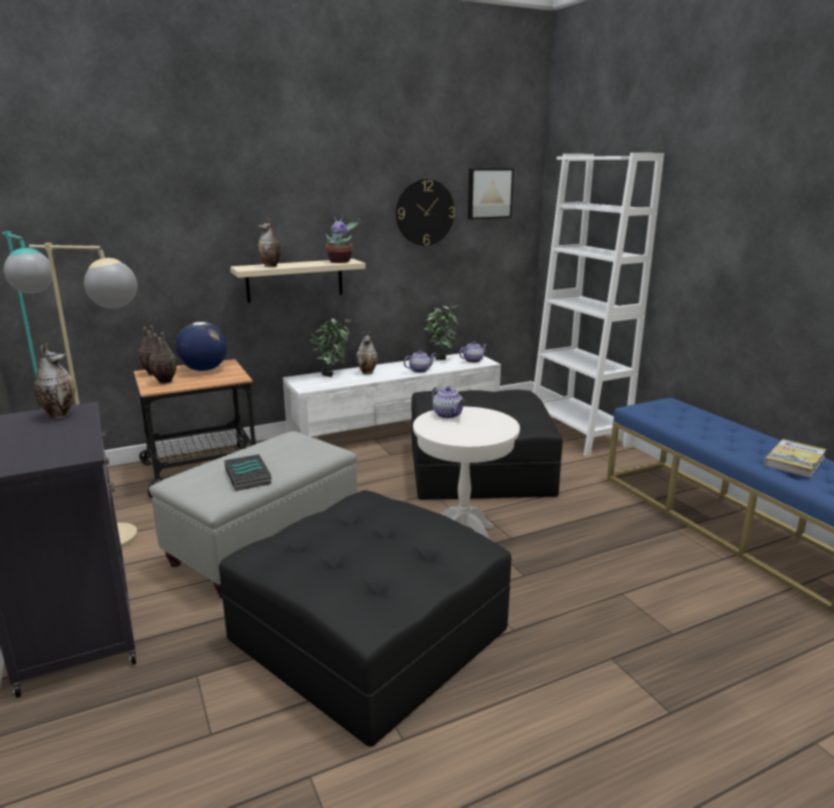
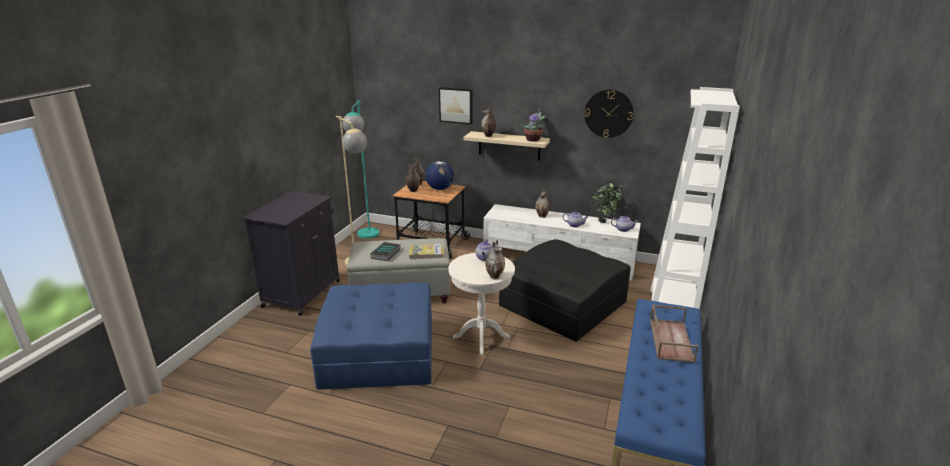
camera: 45 degrees right, 5 degrees up
vase [33,343,75,419] -> vase moved to [486,240,505,279]
black ottoman [219,490,512,747] -> blue ottoman [310,282,432,390]
potted plant [309,318,351,377] -> none
picture [468,168,514,220] -> picture moved to [439,87,473,124]
book [764,439,826,477] -> book moved to [409,244,444,259]
none -> brown tray [650,305,698,363]

